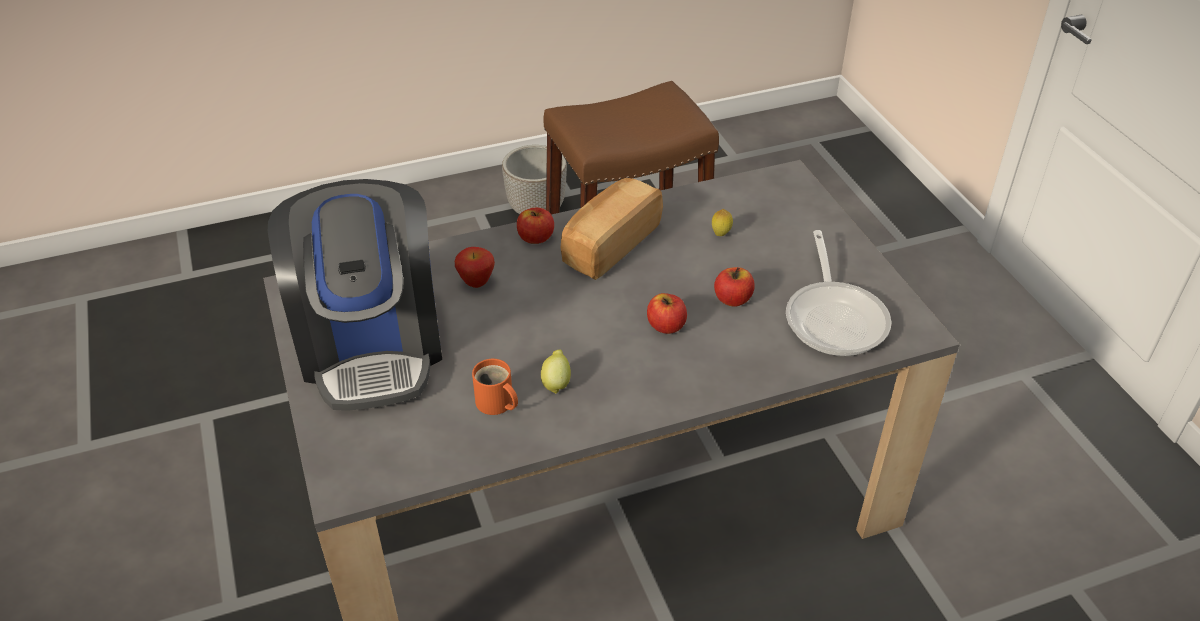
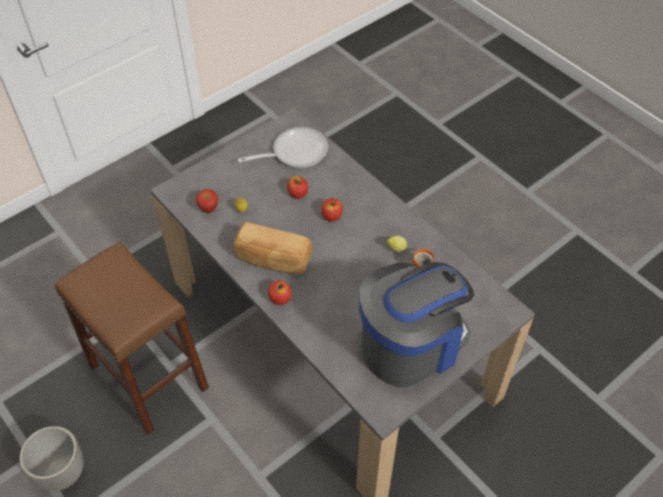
camera: 110 degrees left, 10 degrees up
apple [455,247,495,288] -> apple moved to [196,189,218,213]

